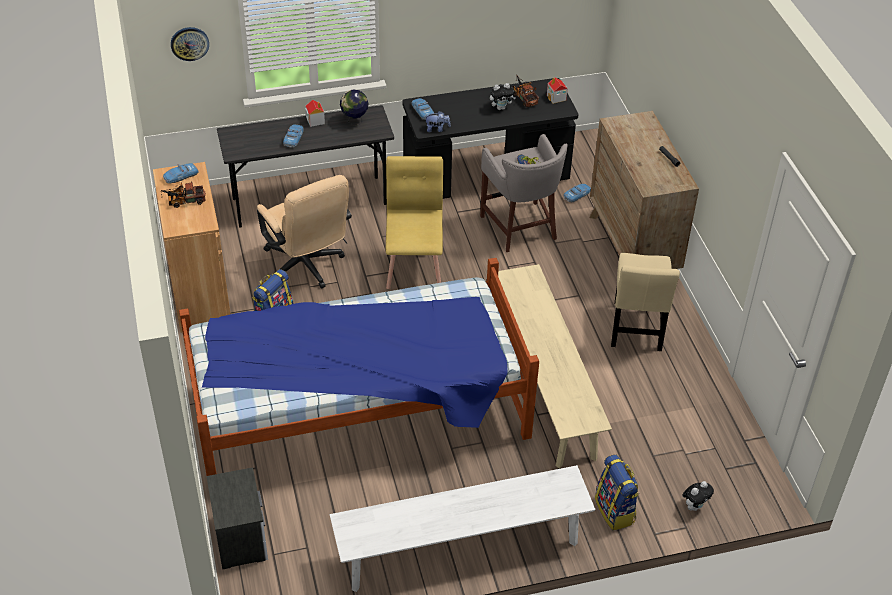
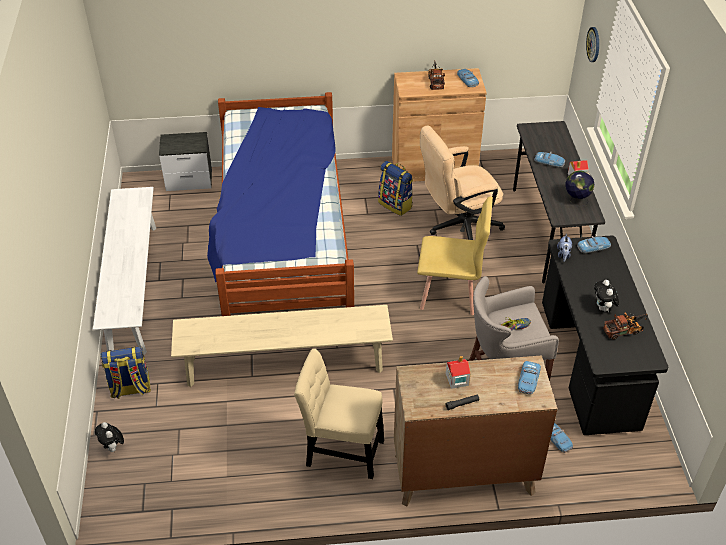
camera: 100 degrees right, 0 degrees up
toy house [547,77,567,104] -> toy house moved to [446,356,471,389]
none -> toy car [518,361,541,395]

